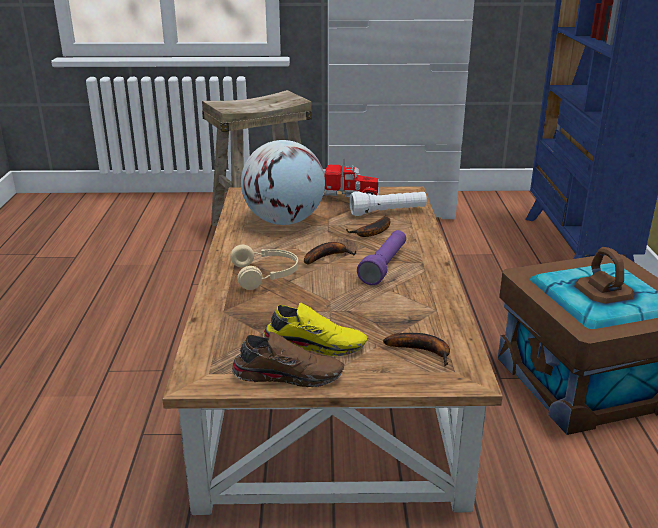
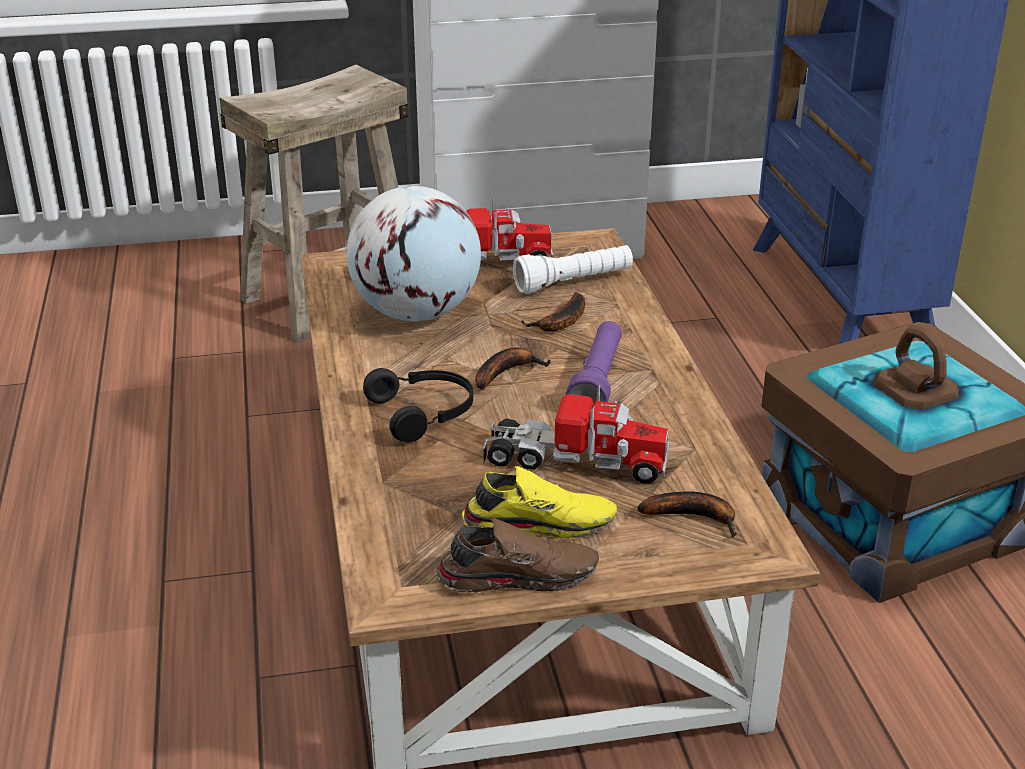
camera: 10 degrees left, 5 degrees up
beige headphones [230,245,298,290] -> black headphones [363,368,473,443]
none -> toy truck [483,385,670,484]

